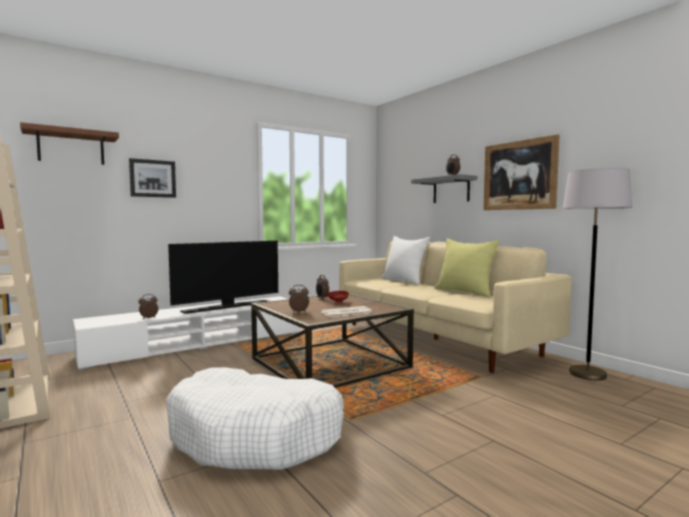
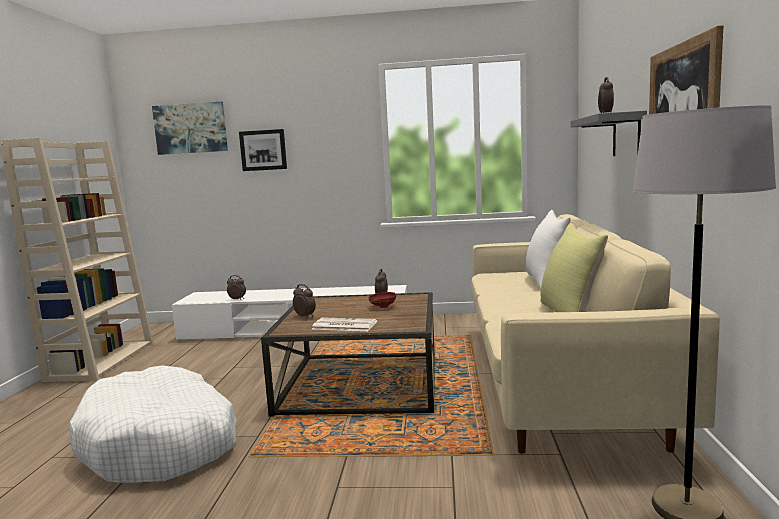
camera: 40 degrees right, 5 degrees up
brown shelf [20,122,119,165] -> picture [152,102,228,155]
television [168,241,278,314] -> none

